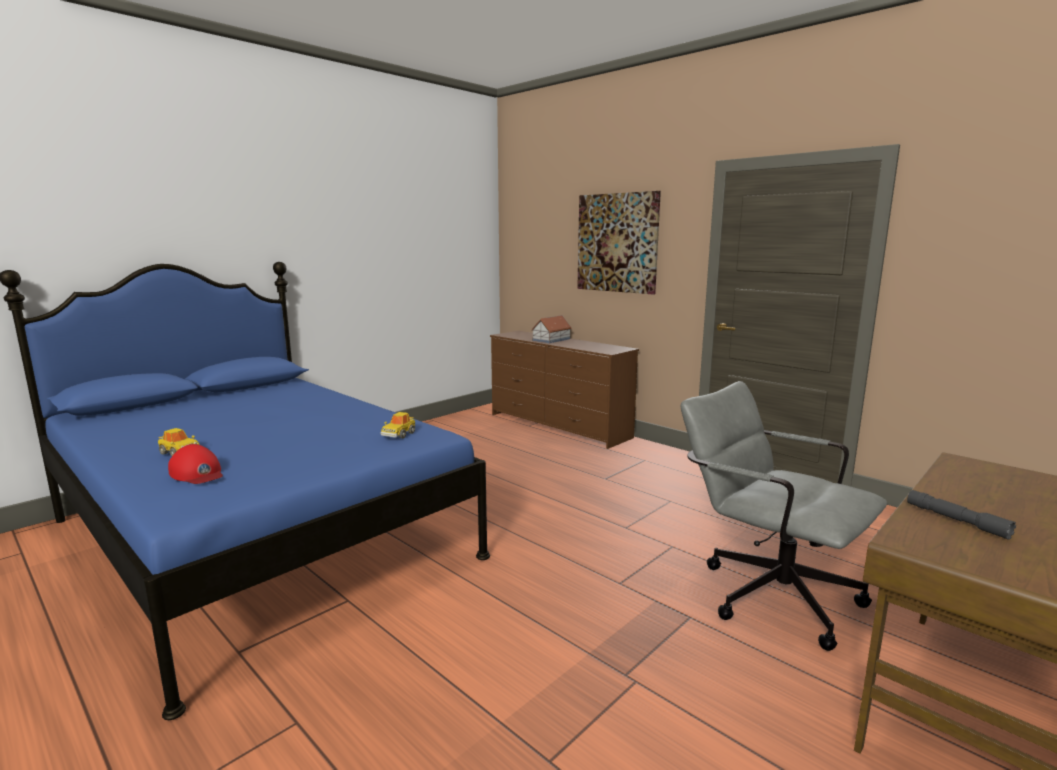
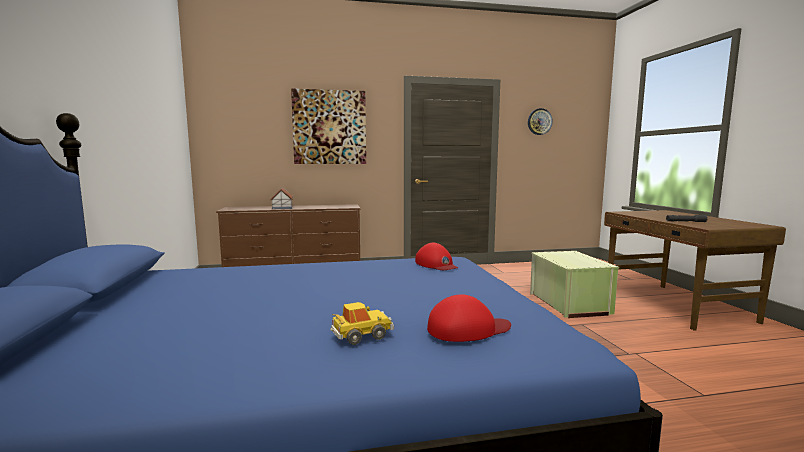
camera: 55 degrees left, 5 degrees down
toy car [381,412,415,438] -> red cap [415,243,458,270]
grey office chair [681,381,887,651] -> green storage box [530,251,619,318]
none -> wall clock [528,108,553,135]

